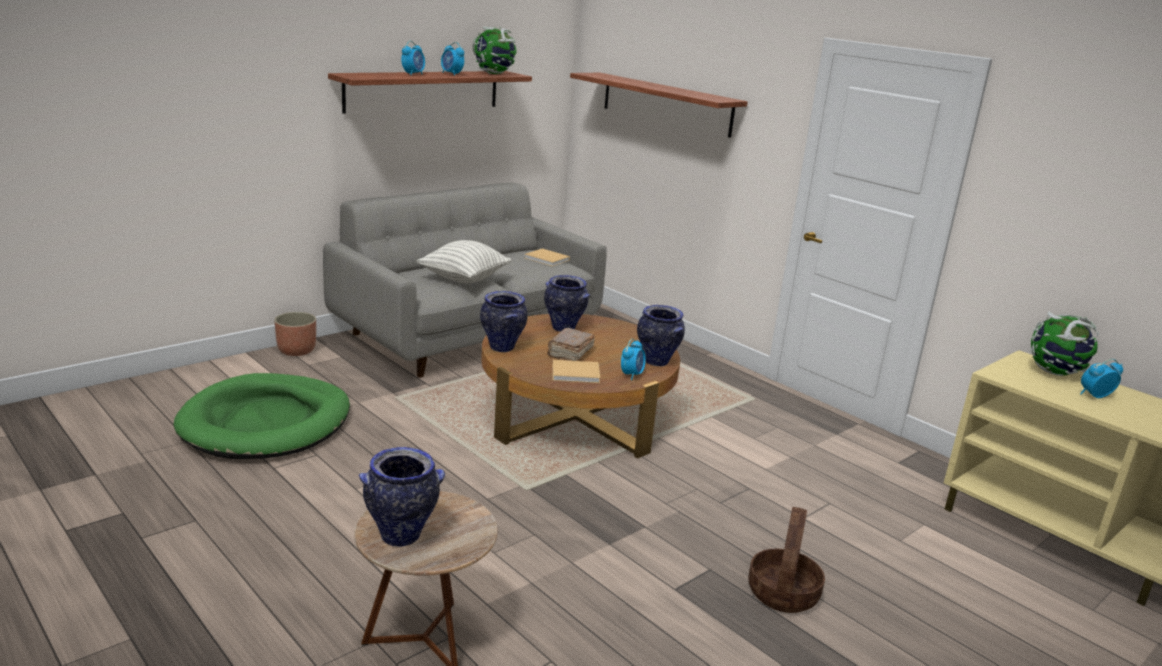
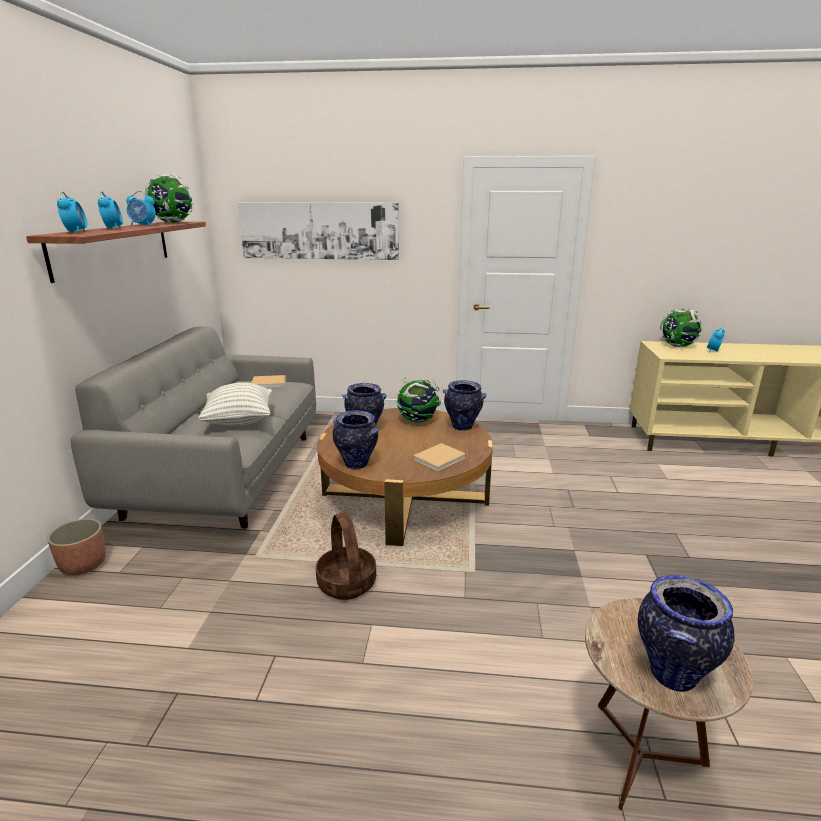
camera: 40 degrees left, 0 degrees up
green dog bed [174,373,350,459] -> none
brown book [547,328,595,361] -> none
shelf [570,73,748,138] -> picture [238,202,399,260]
alarm clock [621,339,646,380] -> alarm clock moved to [57,191,87,233]
basket [748,507,825,613] -> basket moved to [316,512,376,600]
none -> globe [397,377,441,423]

